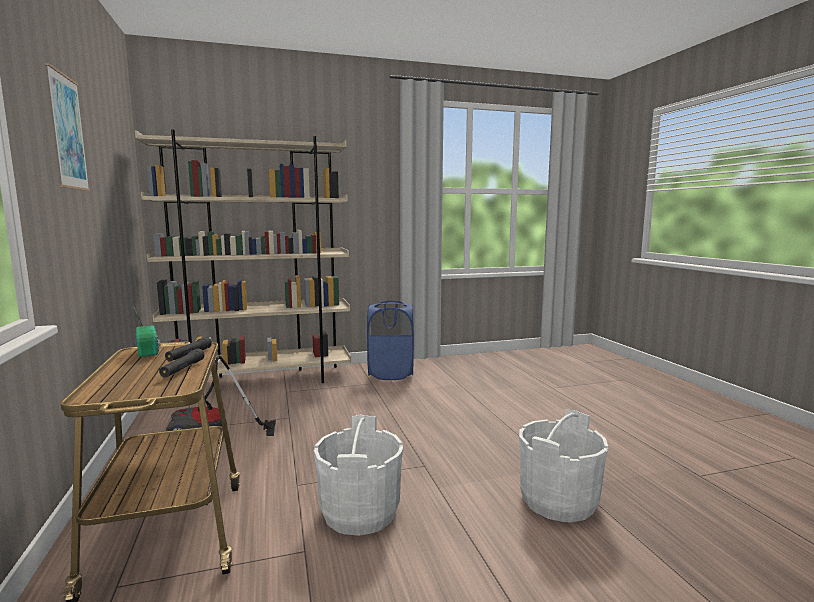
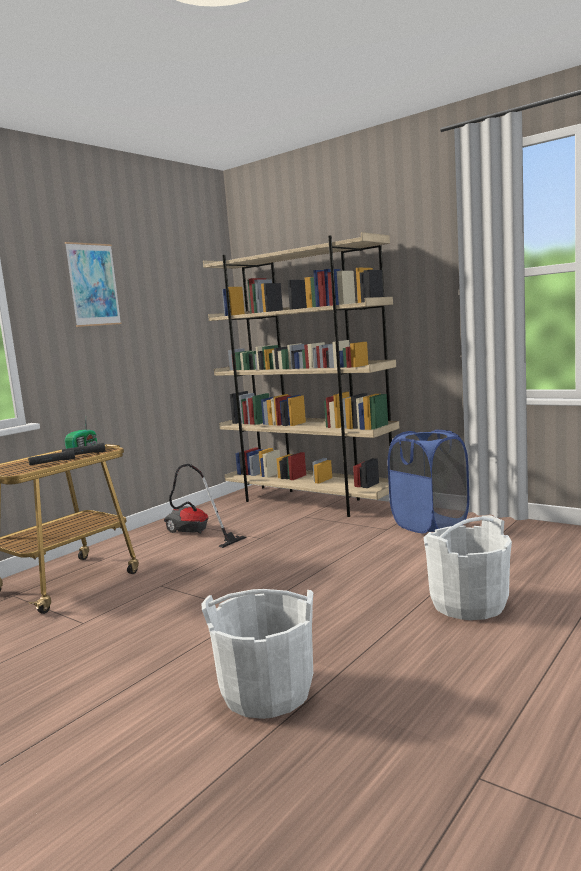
camera: 55 degrees right, 0 degrees up
white bucket [314,415,403,536] -> white bucket moved to [424,515,512,620]

